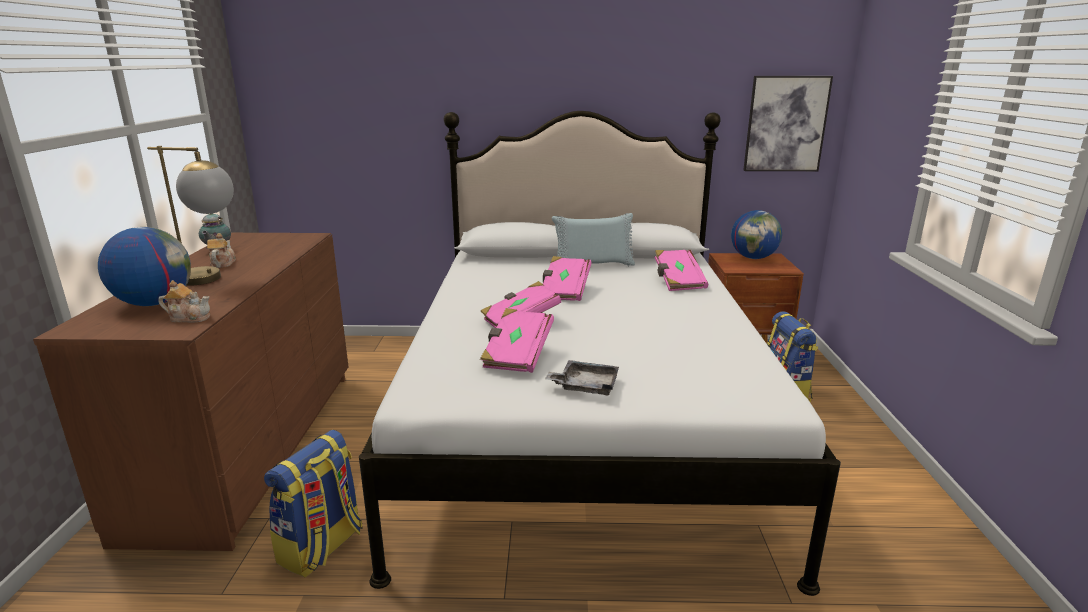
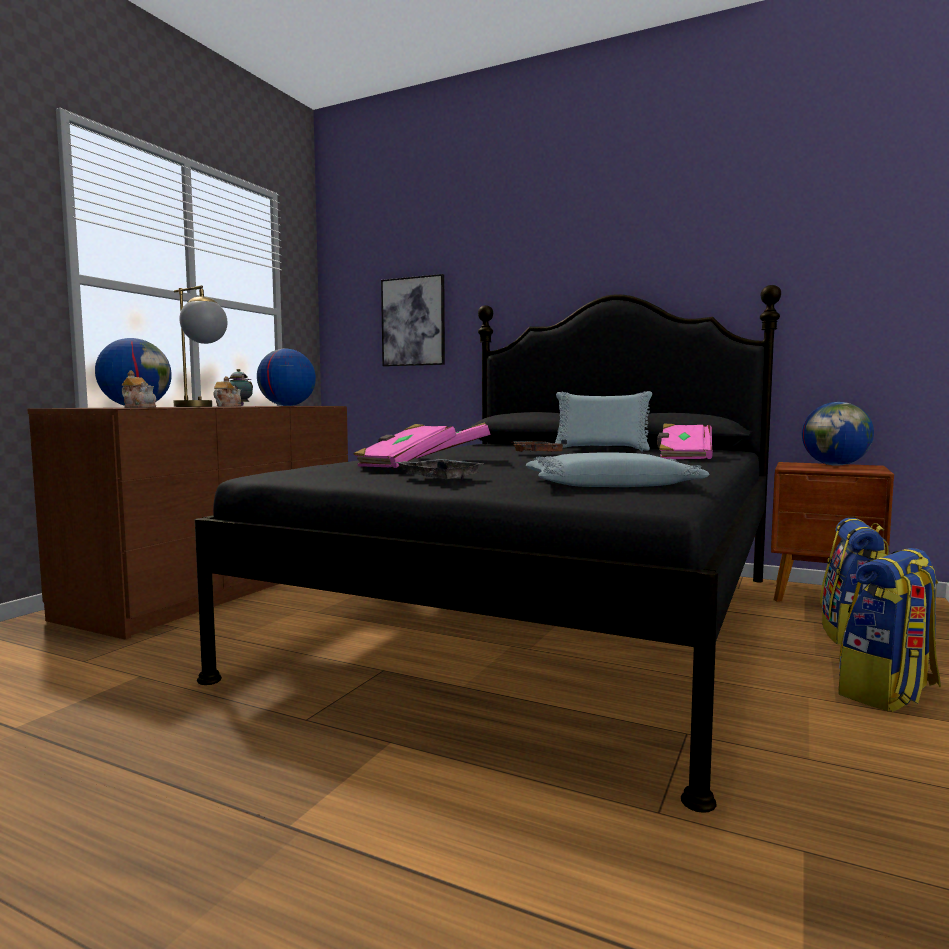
camera: 25 degrees right, 15 degrees down
backpack [264,430,363,577] -> backpack moved to [838,548,941,712]
white bed [359,111,841,596] -> black bed [195,285,781,813]
pink book [543,256,591,301] -> brown tray [512,440,567,452]
picture [743,76,833,171] -> picture moved to [381,274,445,367]
none -> globe [257,349,316,406]
none -> blue pillow [526,452,709,487]

